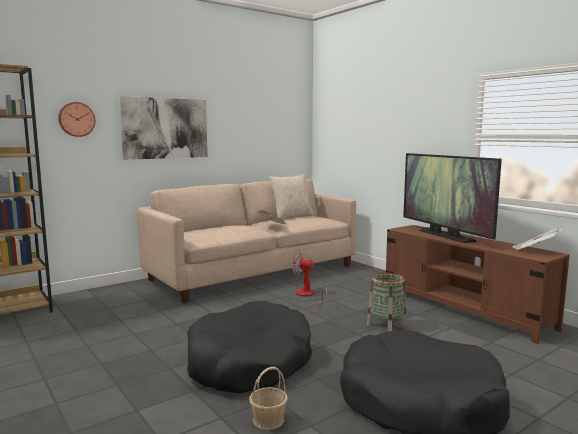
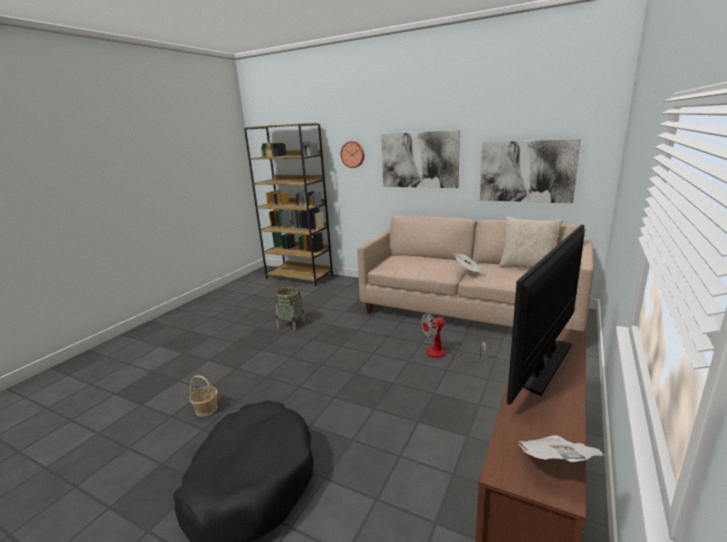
camera: 65 degrees right, 10 degrees up
black dog bed [187,300,312,393] -> none
fan [292,252,327,306] -> fan turned 105 degrees counterclockwise [421,313,486,363]
basket [367,273,406,332] -> basket moved to [275,286,305,331]
none -> picture [480,139,581,203]

